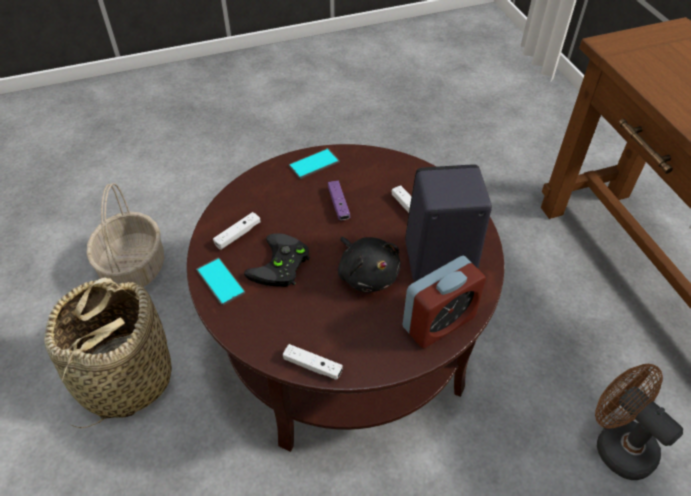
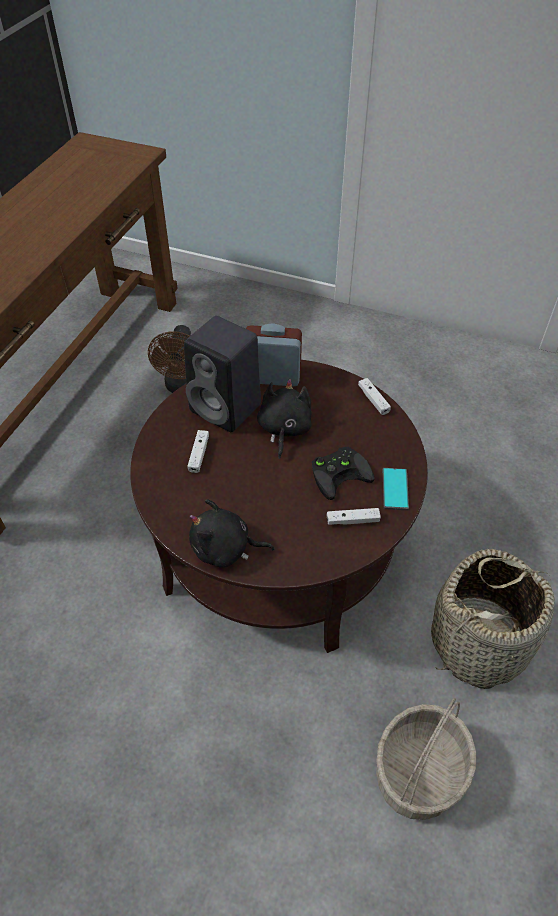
camera: 140 degrees left, 0 degrees up
phone [289,148,339,179] -> black plush toy [189,499,274,568]
purple game controller [328,180,350,220] -> none

